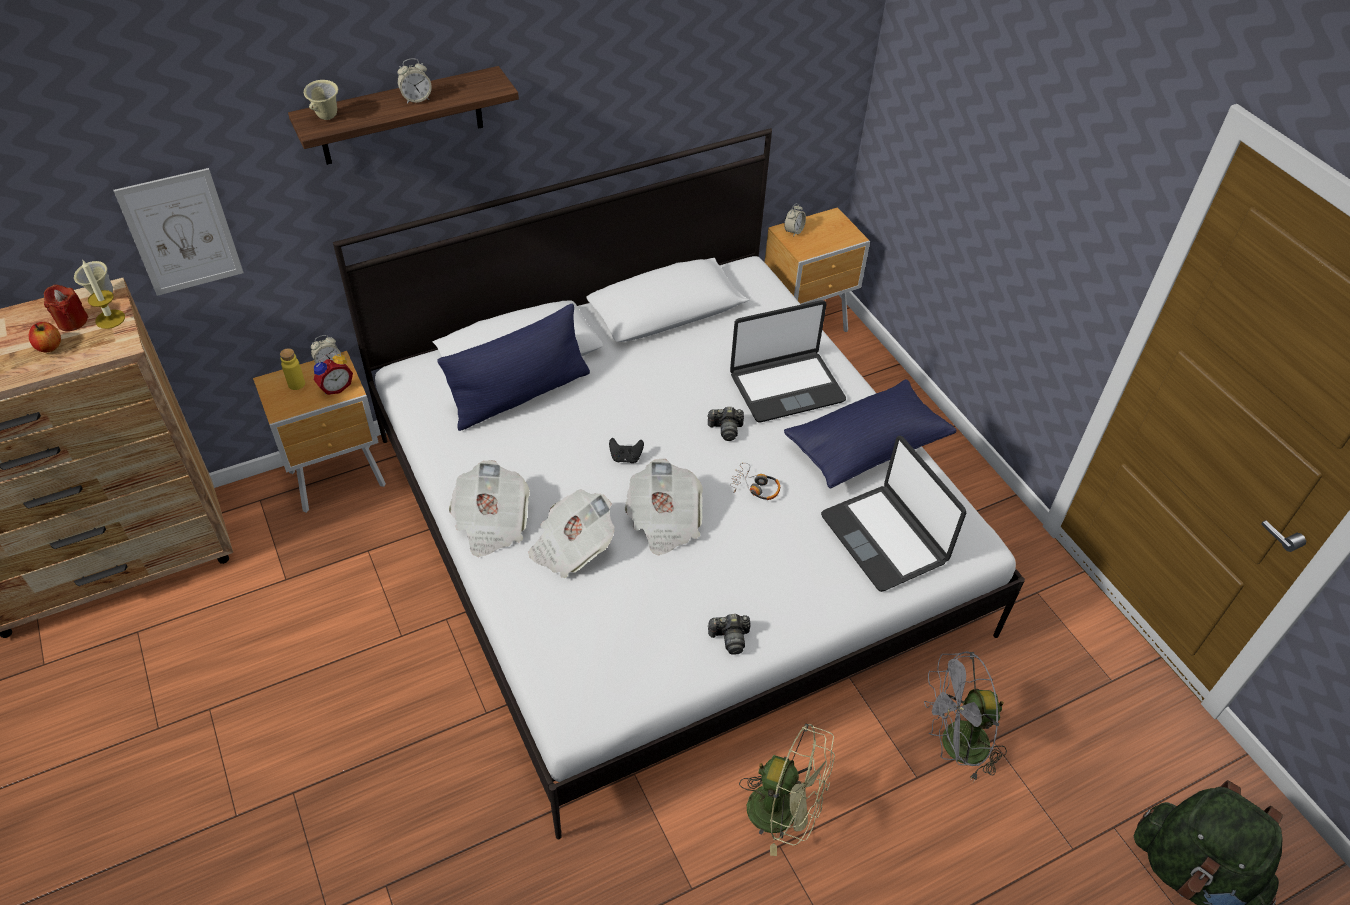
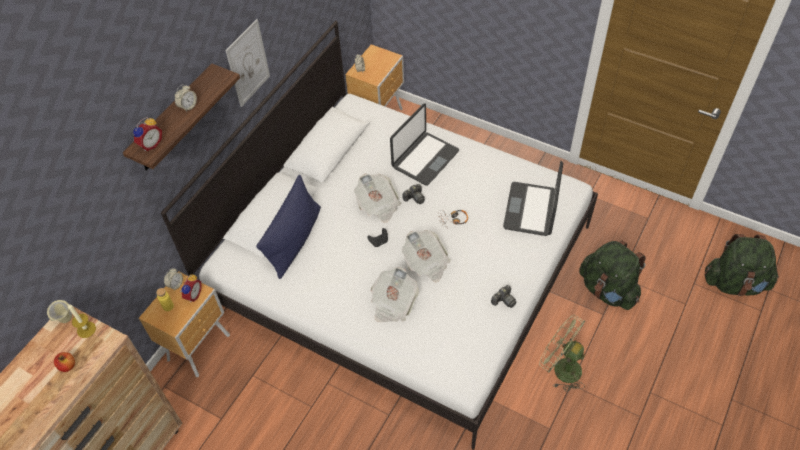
camera: 30 degrees left, 5 degrees up
red candle [44,284,89,331] -> none
picture [114,168,244,296] -> picture moved to [225,19,270,107]
beige mug [304,80,338,120] -> alarm clock [133,117,162,151]
newspaper [449,460,530,557] -> newspaper moved to [354,173,401,223]
green fan [739,724,835,856] -> green fan turned 135 degrees counterclockwise [539,315,585,392]
blue pillow [784,379,957,489] -> none
laptop [821,436,966,592] -> laptop turned 75 degrees clockwise [503,161,563,236]
grey fan [924,651,1007,781] -> green backpack [579,240,646,310]

